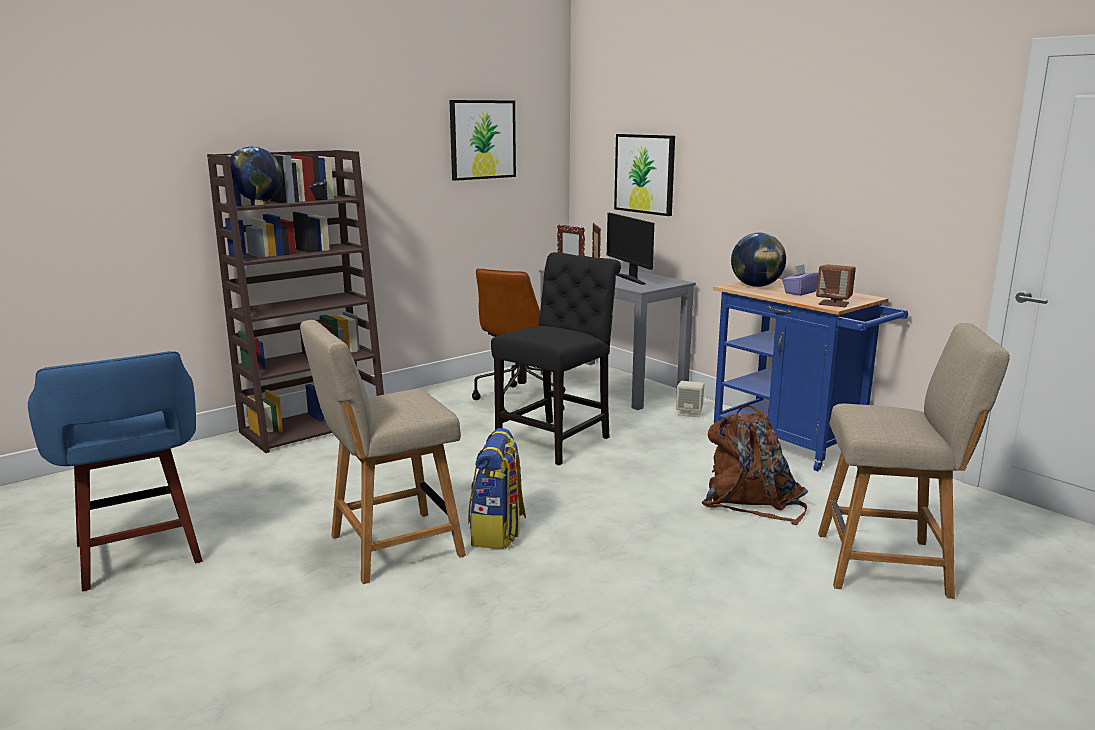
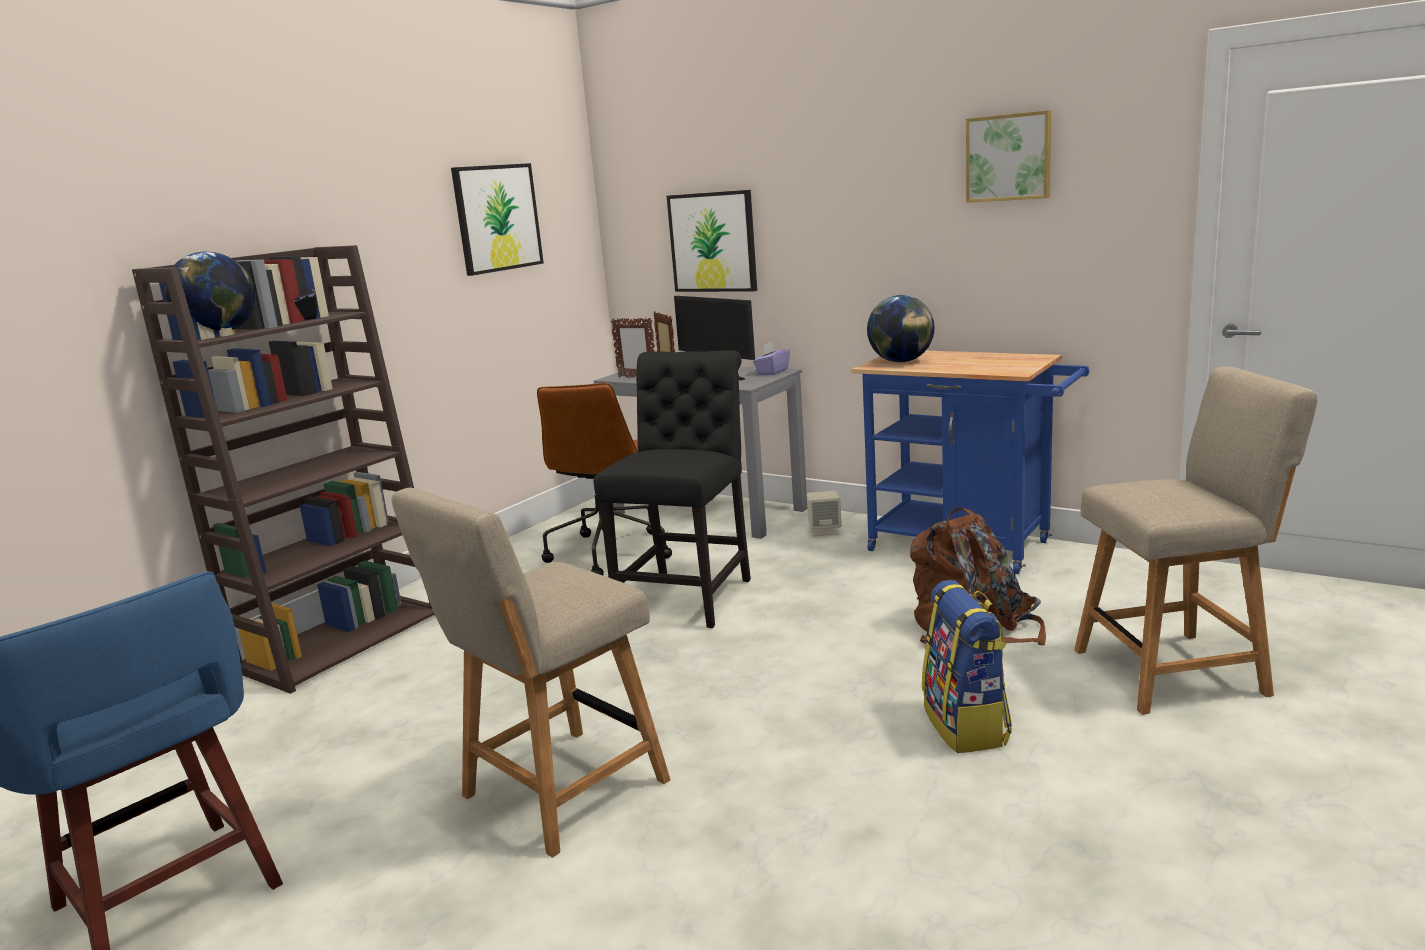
camera: 15 degrees left, 0 degrees up
backpack [468,428,526,549] -> backpack moved to [922,580,1012,753]
purple tissue box [782,264,819,296] -> purple tissue box moved to [753,342,790,375]
brown speaker [816,264,856,307] -> none
none -> picture [966,110,1051,203]

